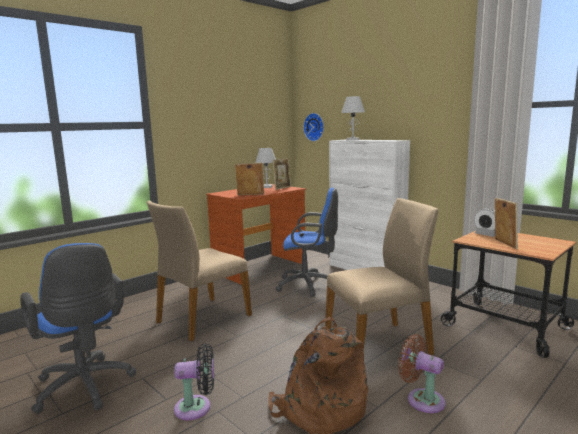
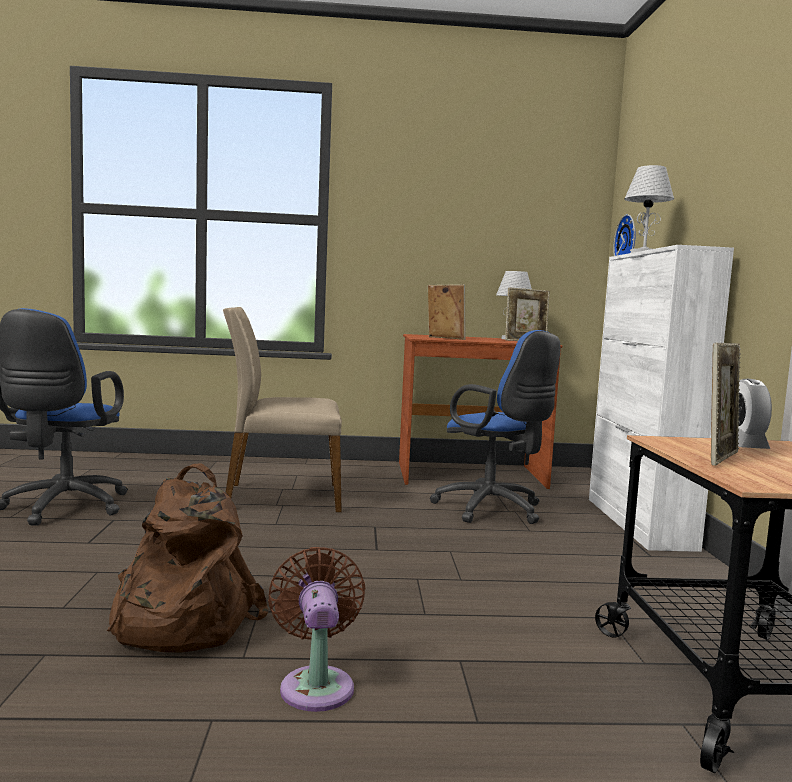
camera: 40 degrees right, 5 degrees down
black fan [174,343,214,420] -> none
beige chair [325,198,438,355] -> none

